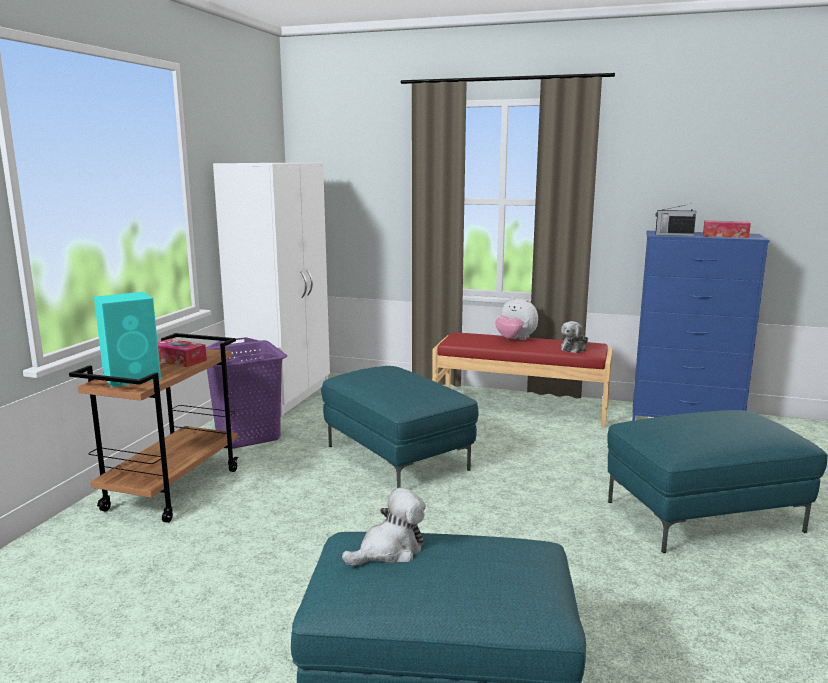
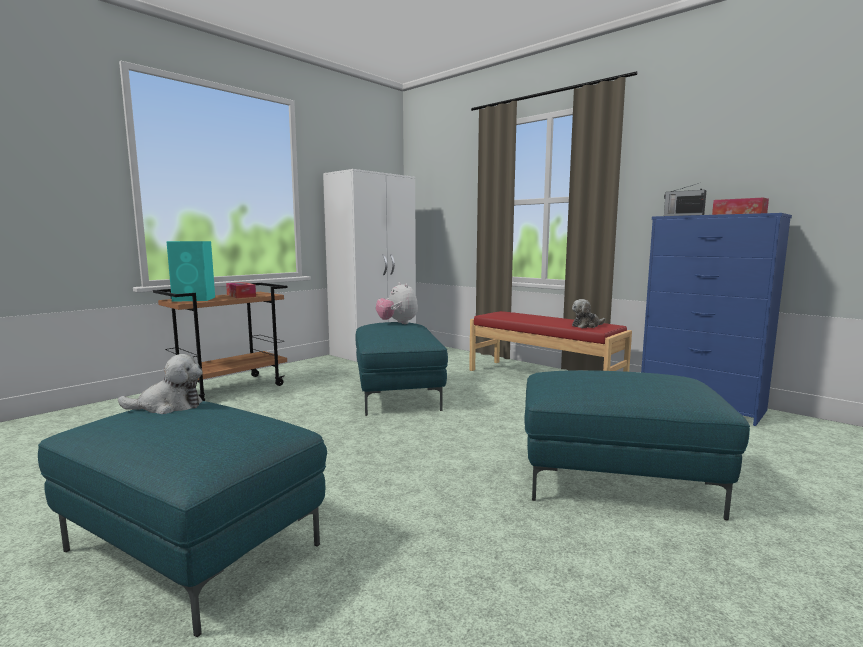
camera: 25 degrees right, 5 degrees down
purple laundry basket [206,337,287,449] -> none
plush toy [495,297,538,340] -> plush toy moved to [376,282,418,324]

